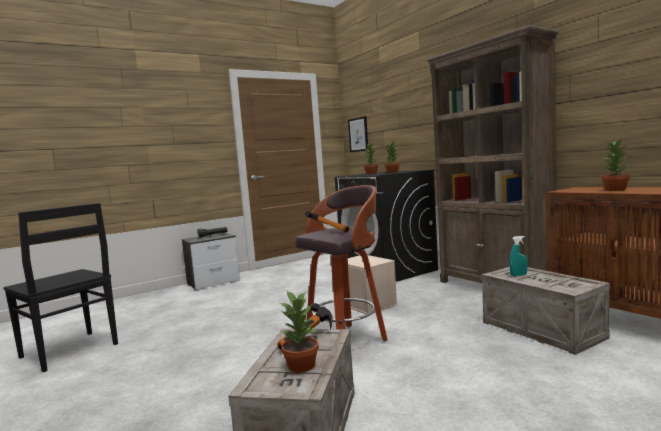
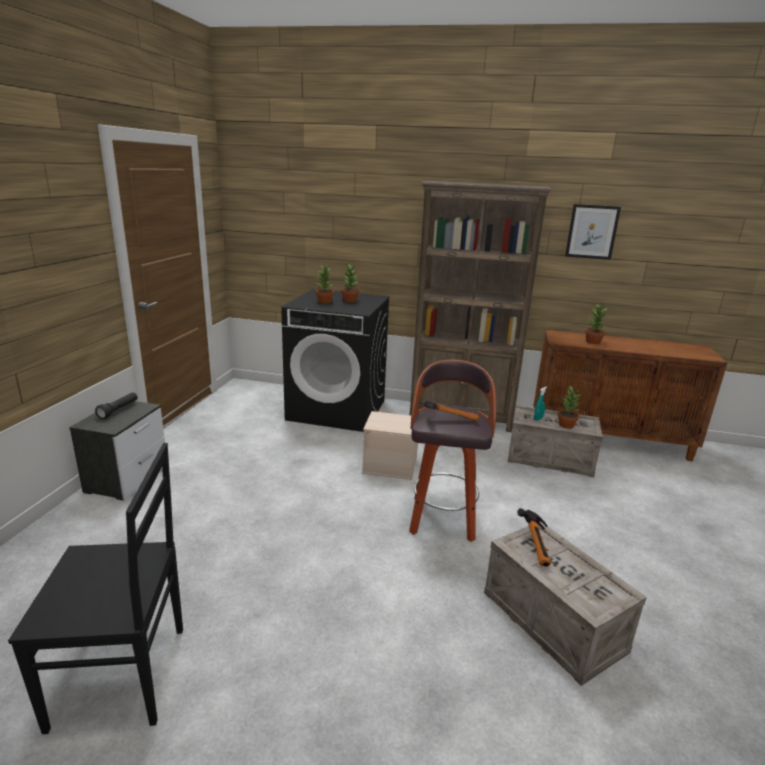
camera: 45 degrees left, 15 degrees up
potted plant [279,291,319,372] -> potted plant moved to [558,386,581,429]
picture [348,116,368,152] -> picture moved to [565,204,621,260]

